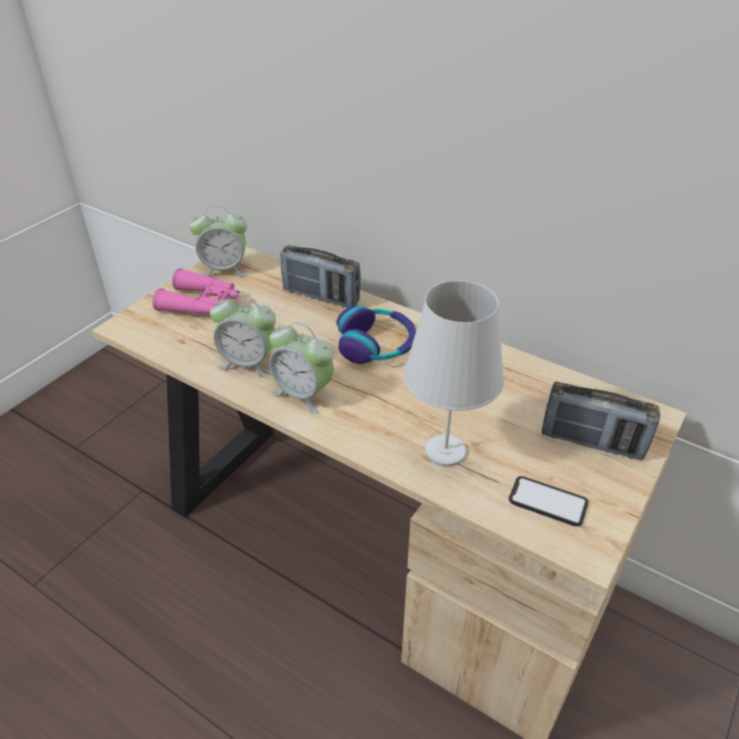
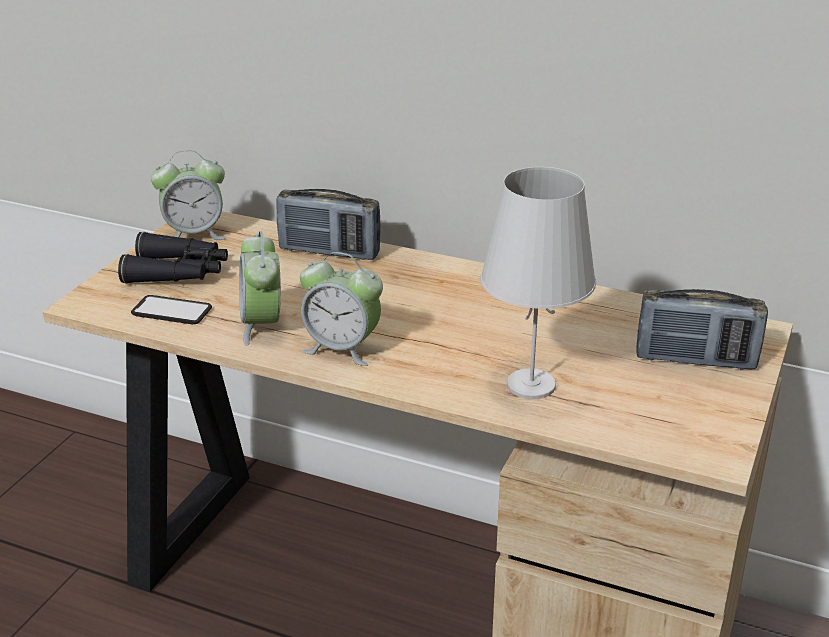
camera: 10 degrees left, 10 degrees down
pink binoculars [152,268,240,314] -> black binoculars [118,232,228,284]
alarm clock [210,293,276,377] -> alarm clock turned 75 degrees clockwise [239,231,281,345]
headphones [337,306,416,364] -> none
phone [509,476,589,526] -> phone moved to [131,295,212,324]

